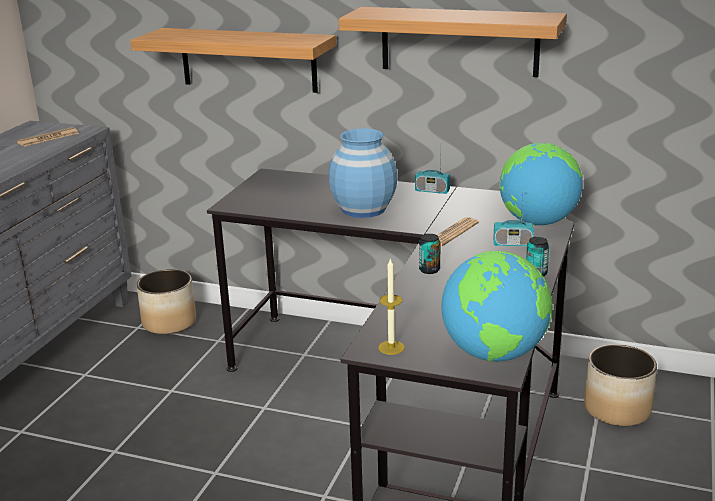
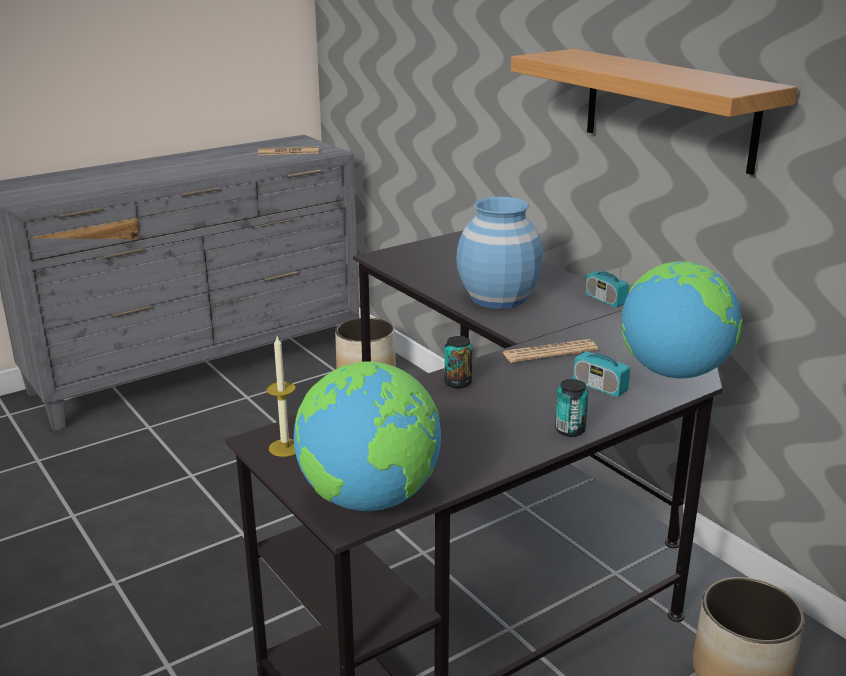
camera: 35 degrees right, 0 degrees up
shelf [130,28,336,93] -> none

